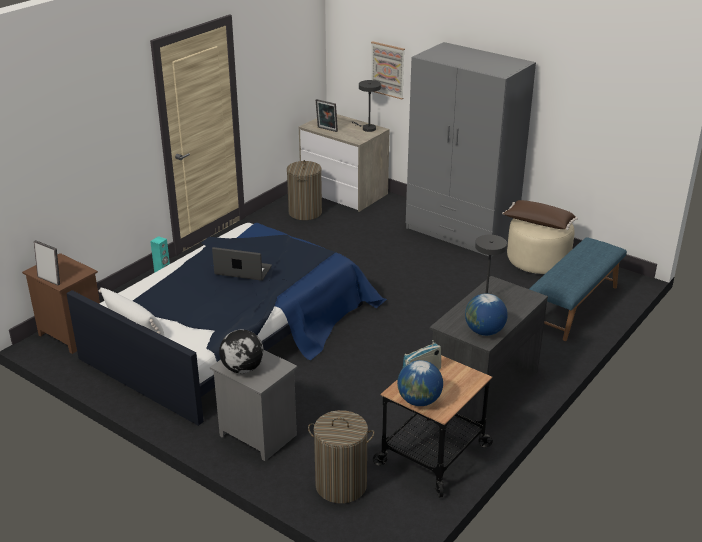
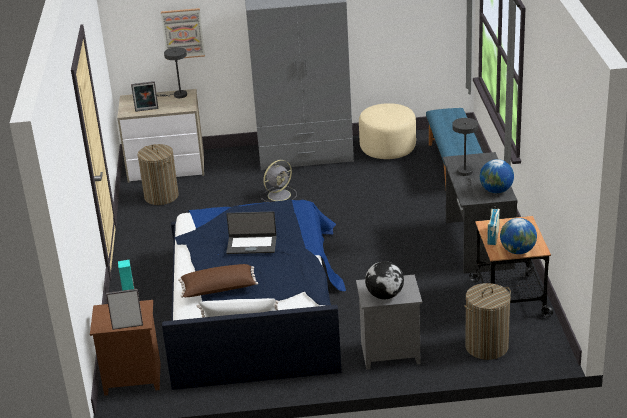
camera: 40 degrees left, 0 degrees up
laptop [212,247,272,281] -> laptop turned 150 degrees counterclockwise [226,211,276,254]
brown pillow [502,200,578,230] -> brown pillow moved to [178,264,258,298]
none -> grey fan [261,160,297,202]

